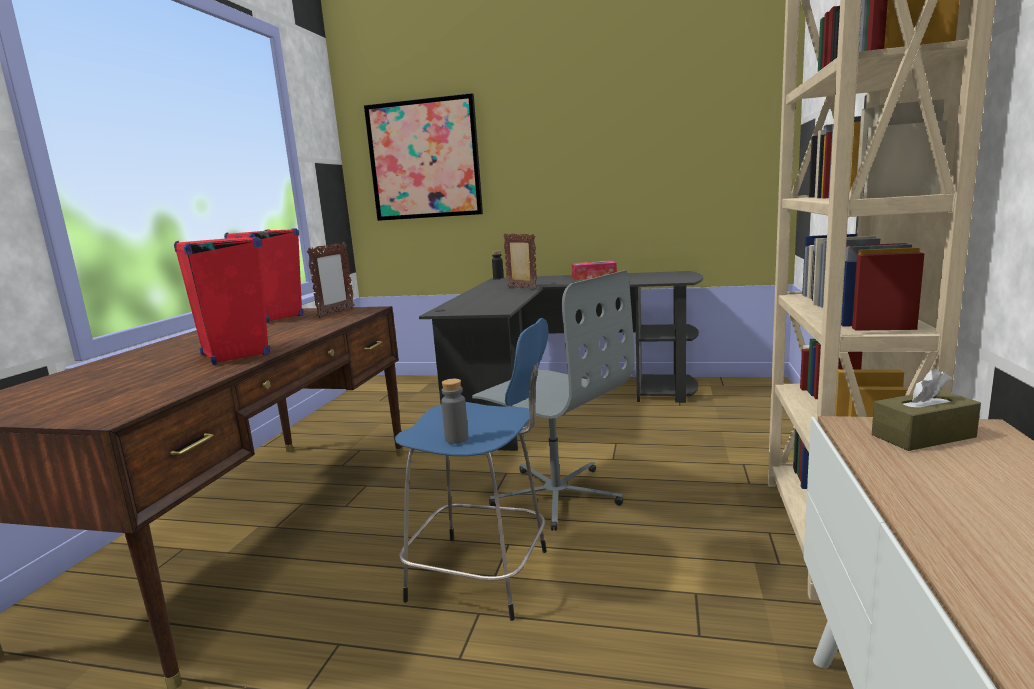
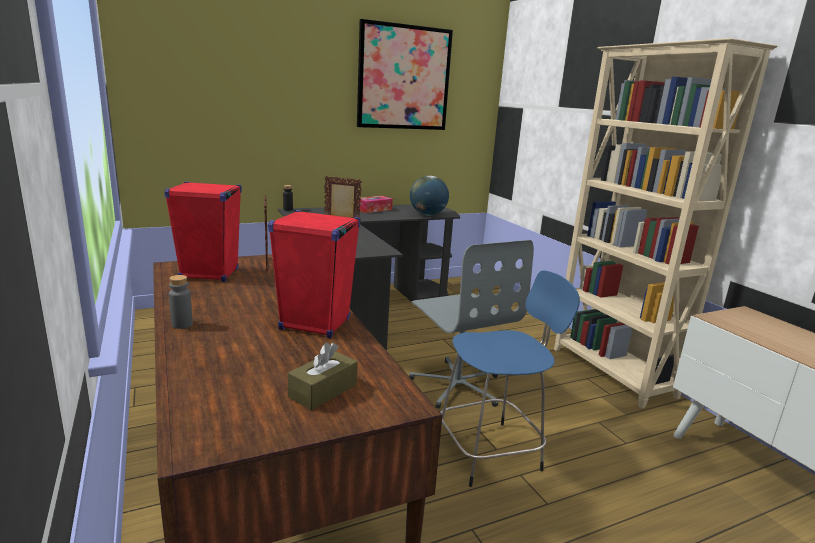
camera: 40 degrees left, 5 degrees up
picture [364,93,483,221] -> picture moved to [357,19,453,130]
grey bottle [441,379,469,444] -> grey bottle moved to [169,275,193,329]
grey office chair [472,270,635,531] -> grey office chair turned 60 degrees clockwise [409,240,534,409]
brown tissue box [872,368,981,451] -> brown tissue box moved to [288,343,358,411]
none -> globe [410,176,449,215]

